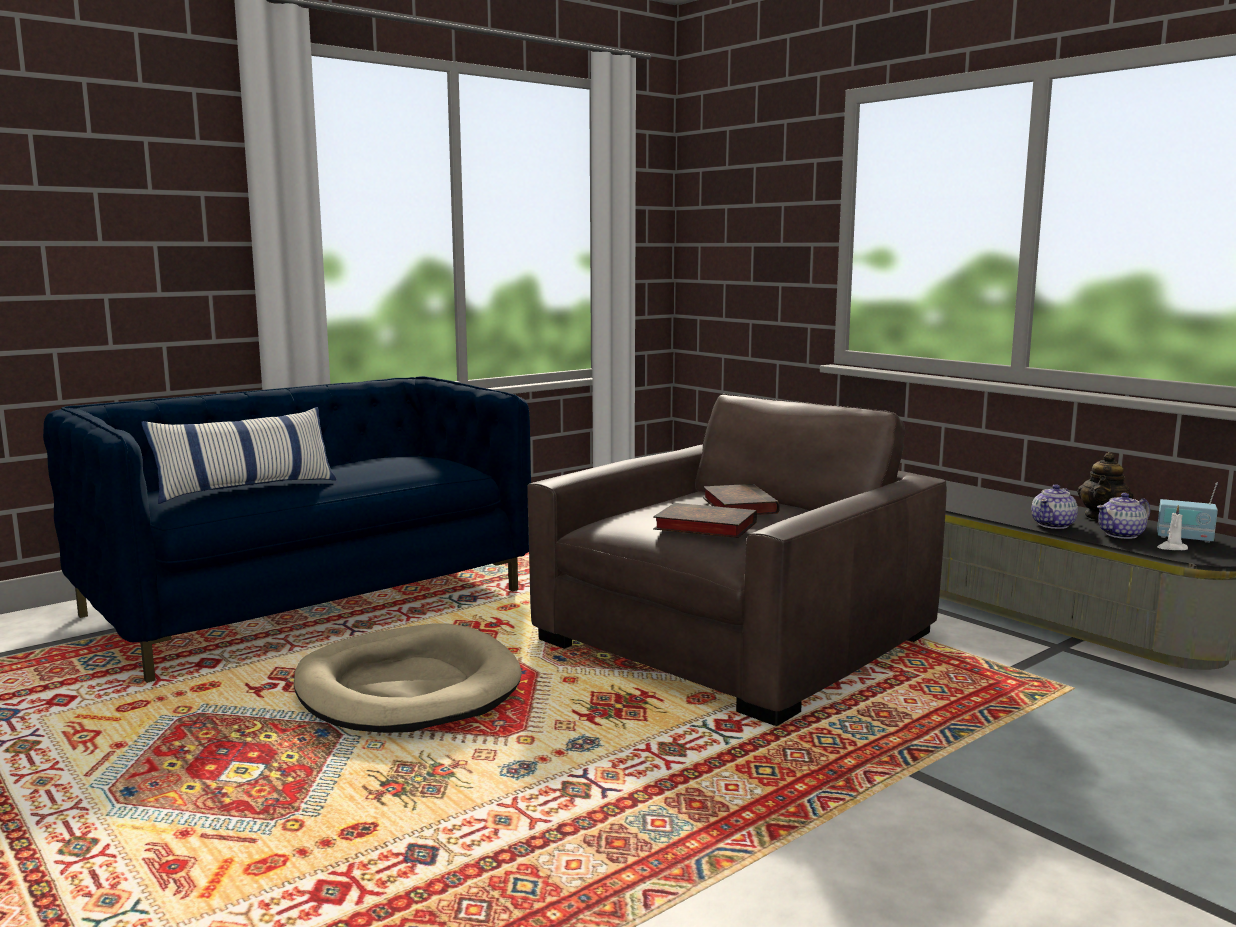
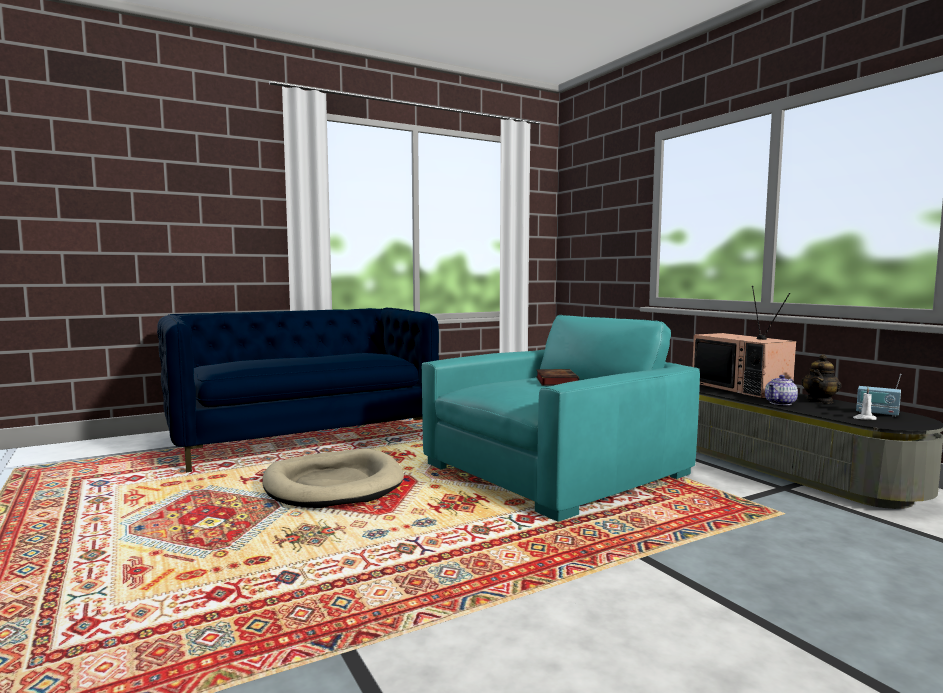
camera: 10 degrees right, 5 degrees down
pillow [141,407,336,504] -> none
brown armchair [527,394,947,726] -> turquoise armchair [422,315,700,521]
book [653,503,757,538] -> none
teapot [1097,493,1150,539] -> none
none -> television [692,286,796,399]

